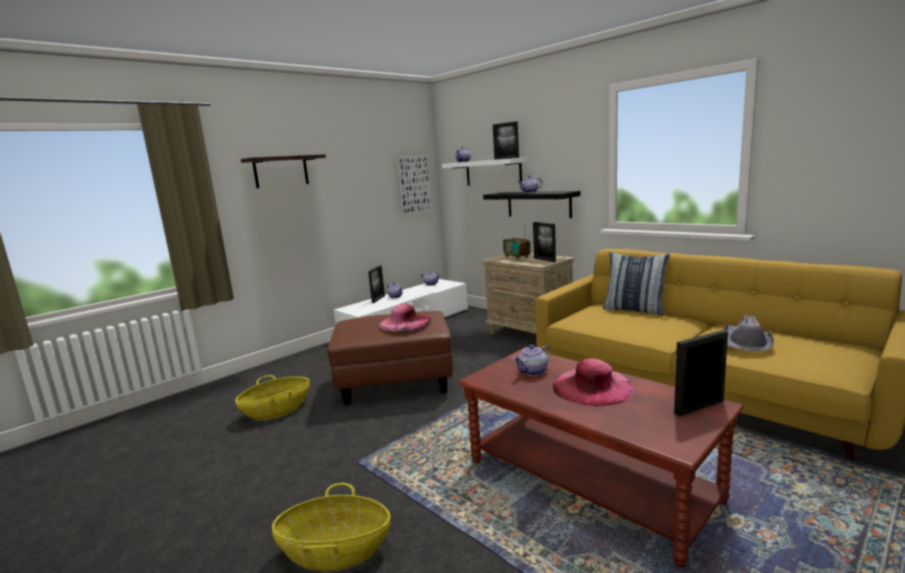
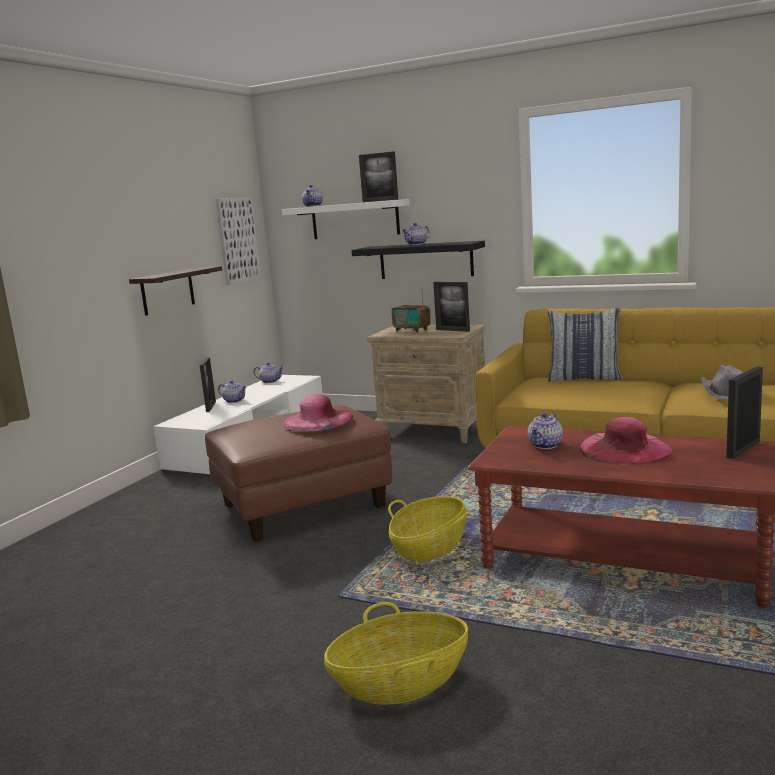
camera: 20 degrees left, 0 degrees up
basket [235,375,310,420] -> basket moved to [388,496,469,562]
shelf [241,154,326,188] -> shelf moved to [129,266,222,316]

